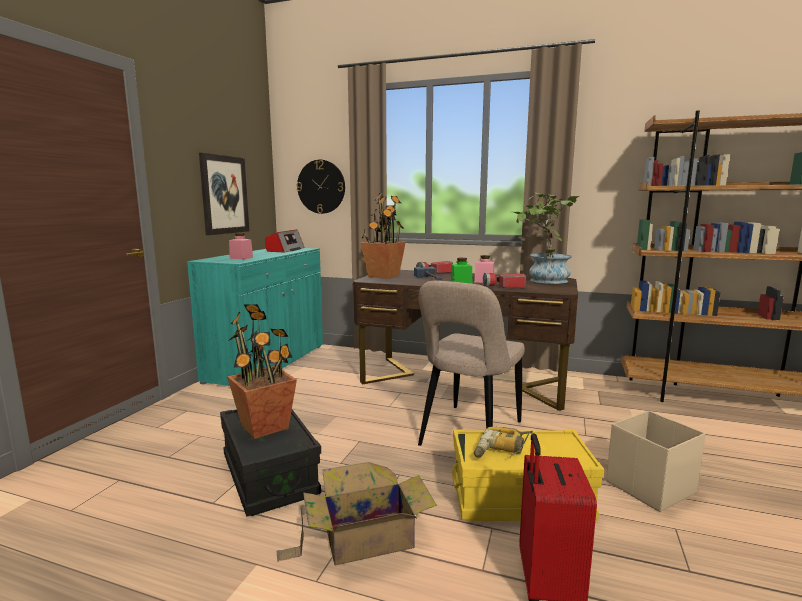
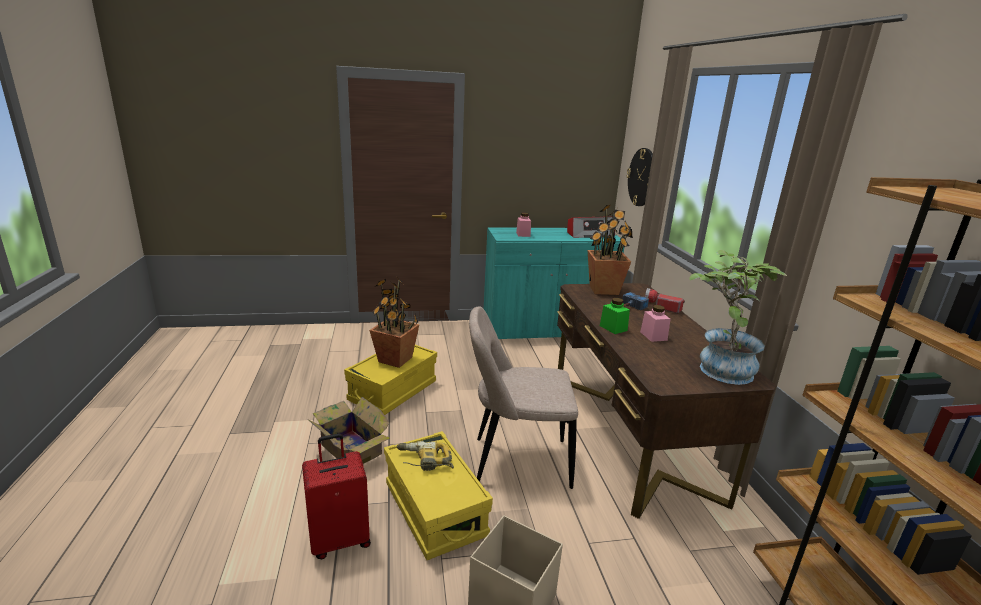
camera: 60 degrees right, 10 degrees up
picture [199,153,249,235] -> none
black storage box [220,409,321,516] -> yellow storage box [344,345,437,415]
flashlight [483,273,526,288] -> none

